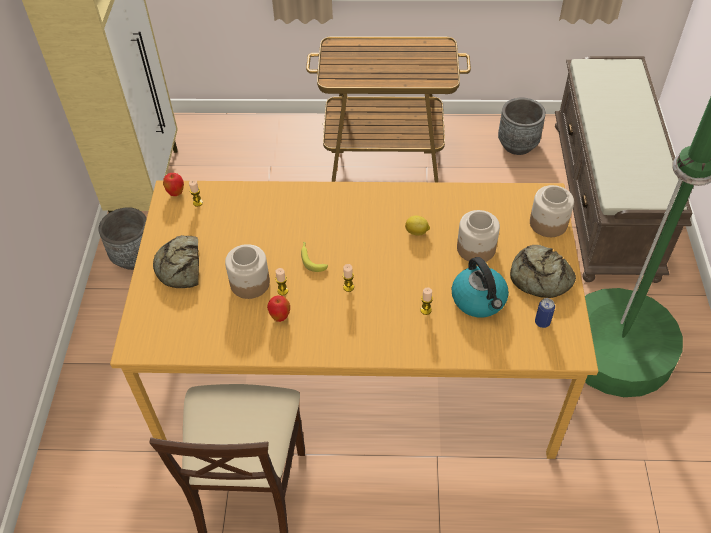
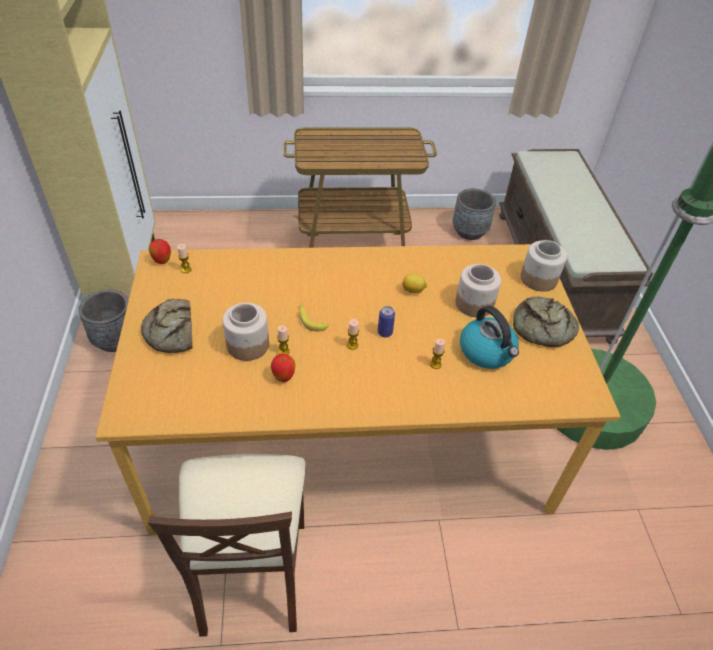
camera: 10 degrees left, 5 degrees down
can [535,298,555,328] -> can moved to [378,306,395,338]

